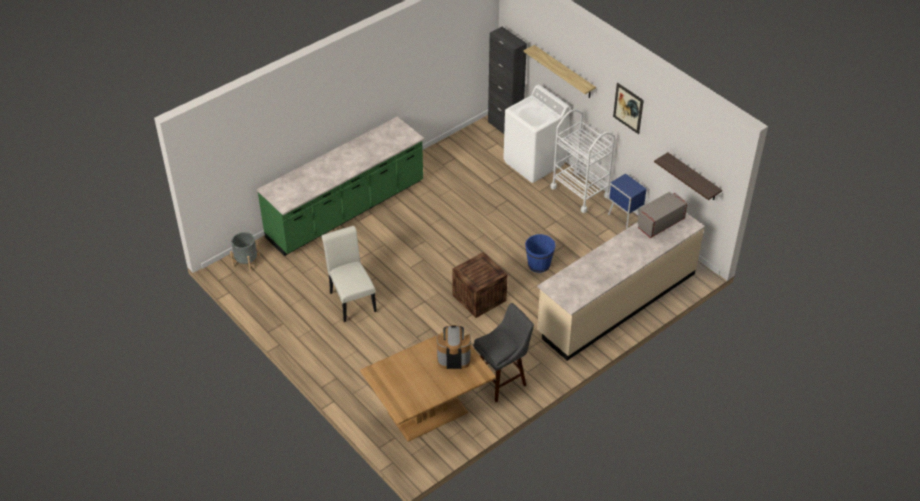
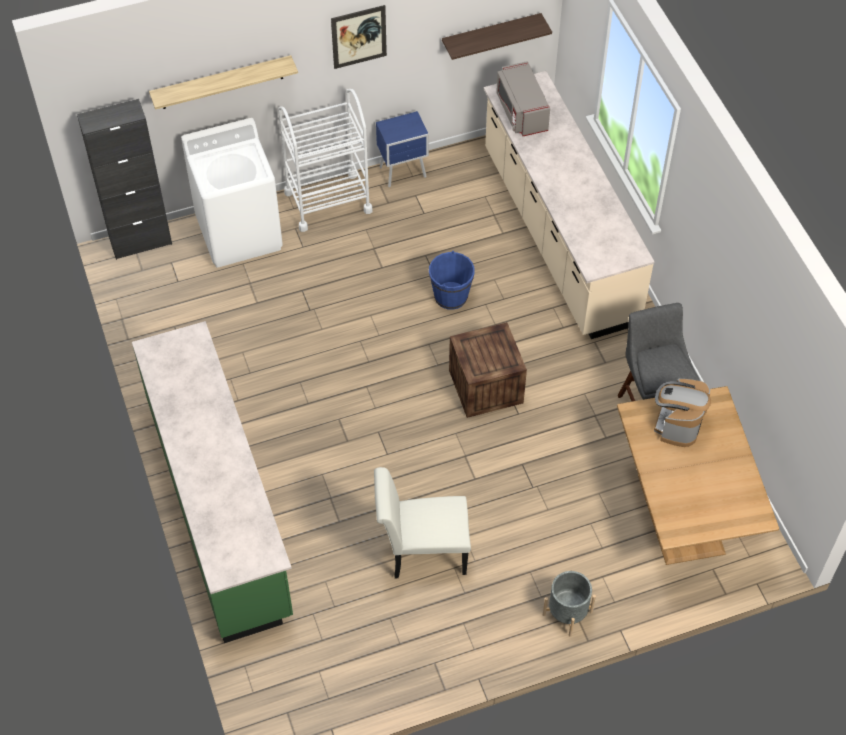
camera: 70 degrees left, 10 degrees up
grey planter [230,232,261,272] -> grey planter moved to [543,571,596,637]

